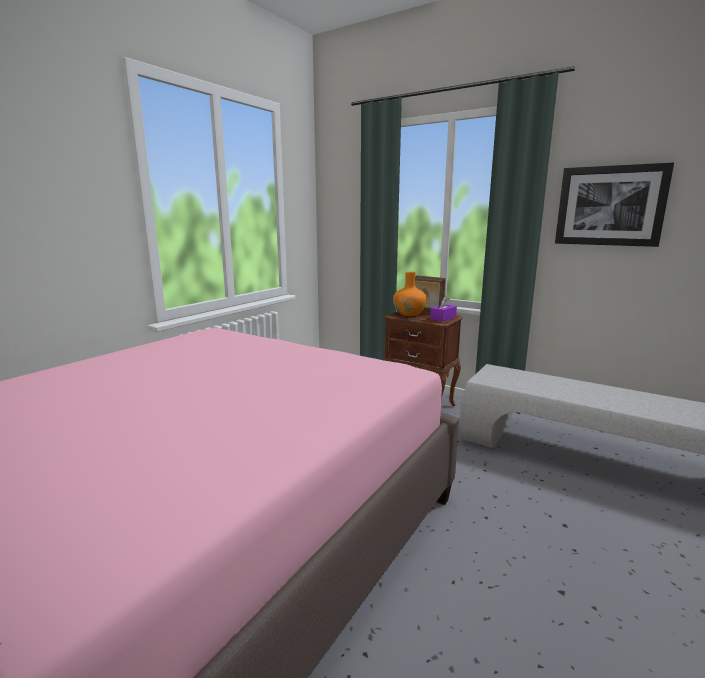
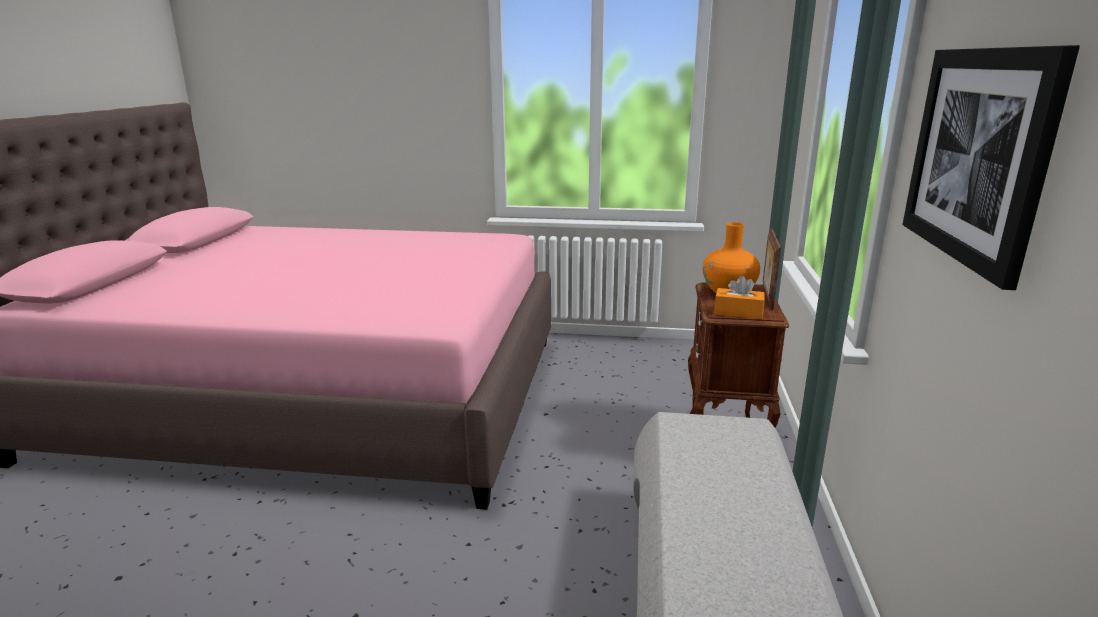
camera: 65 degrees right, 5 degrees up
purple tissue box [430,296,457,322] -> orange tissue box [714,276,765,319]

